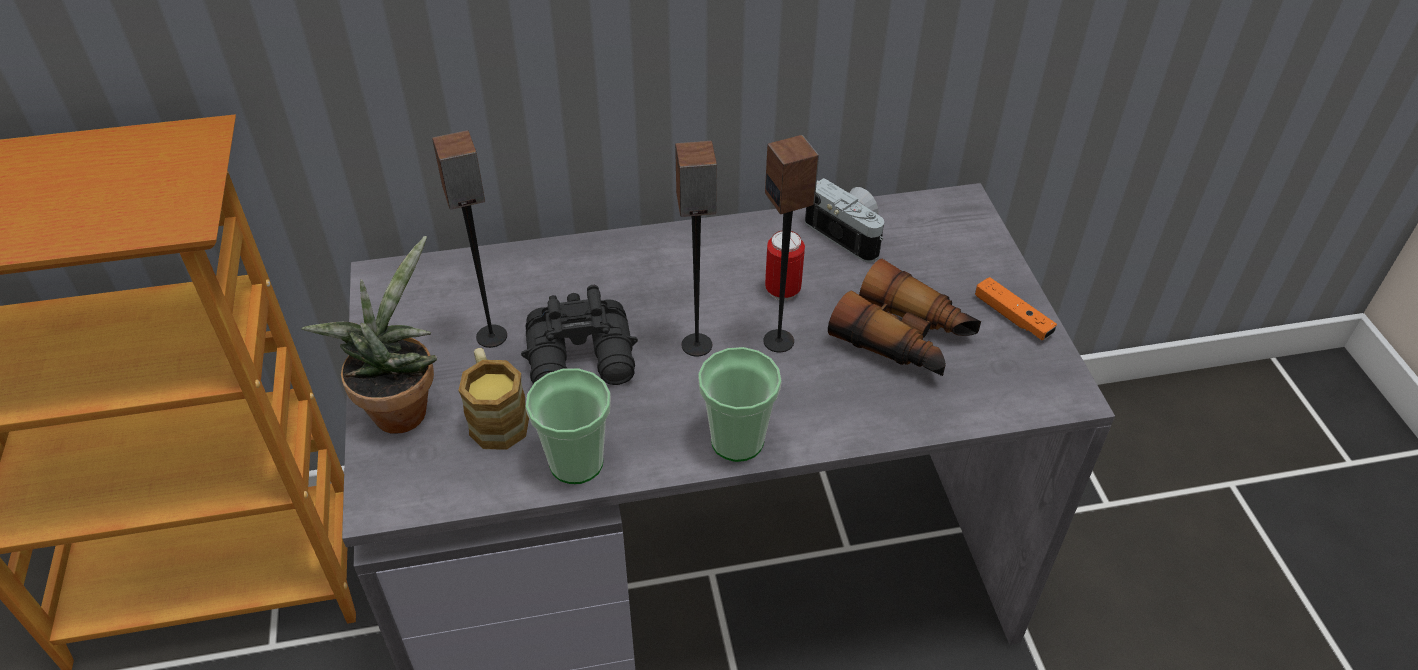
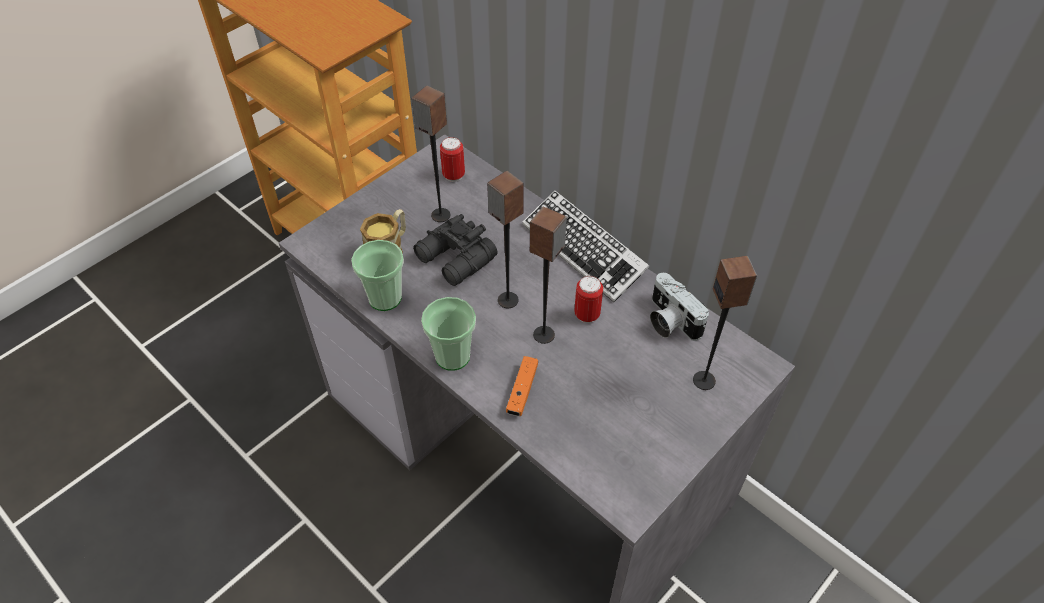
camera: 55 degrees right, 5 degrees up
potted plant [301,236,437,434] -> none
camera [805,178,884,263] -> camera turned 135 degrees clockwise [650,273,709,341]
binoculars [828,258,981,376] -> none
orange game controller [975,277,1057,340] -> orange game controller moved to [506,356,538,416]
none -> can [440,137,465,182]
none -> keyboard [522,190,649,302]
none -> speaker [693,256,757,390]

